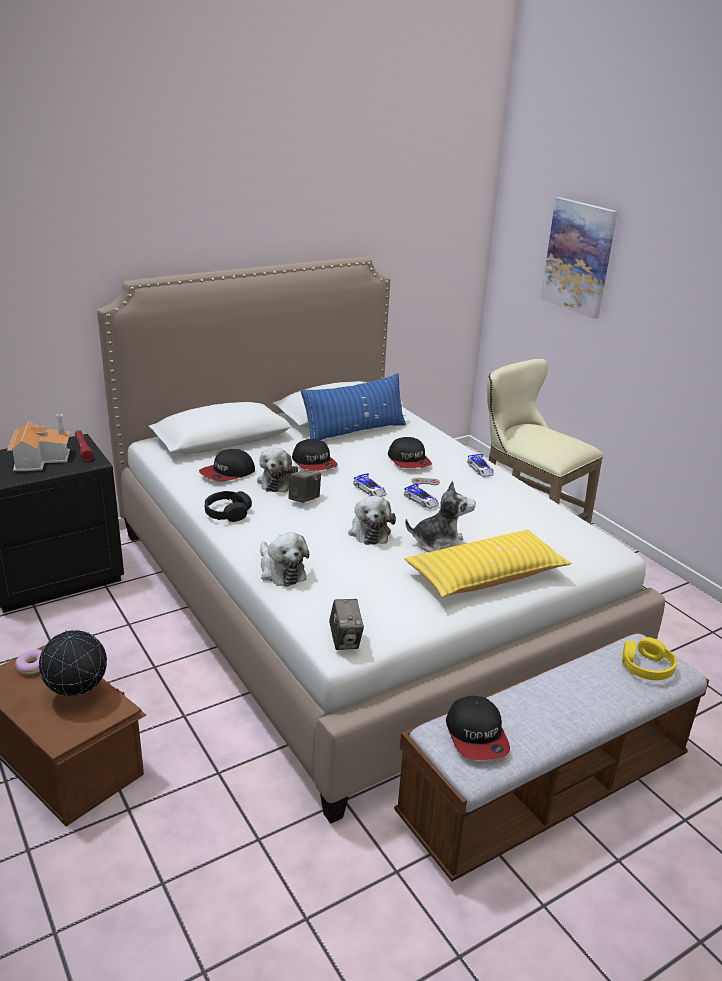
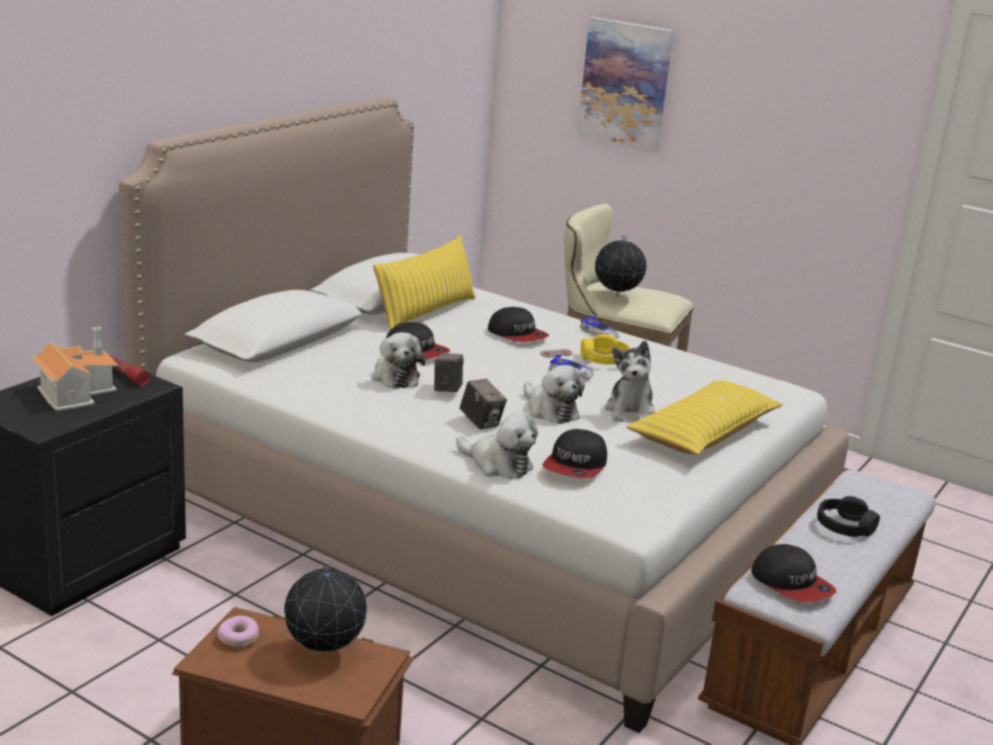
camera: 25 degrees left, 5 degrees down
cap [199,449,255,481] -> cap moved to [543,429,607,478]
black headphones [205,491,252,522] -> black headphones moved to [817,496,880,537]
blue pillow [301,373,406,440] -> yellow pillow [373,236,476,331]
camera [329,599,364,650] -> camera moved to [460,379,507,429]
toy car [353,473,387,497] -> none
plush toy [405,481,476,552] -> plush toy turned 120 degrees clockwise [605,340,656,422]
yellow headphones [622,637,677,680] -> yellow headphones moved to [581,334,631,365]
none -> globe [595,235,646,297]

